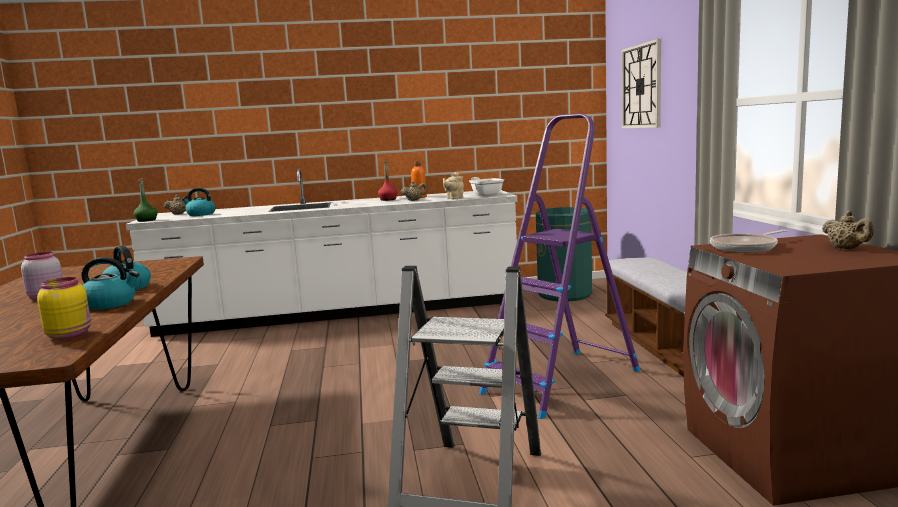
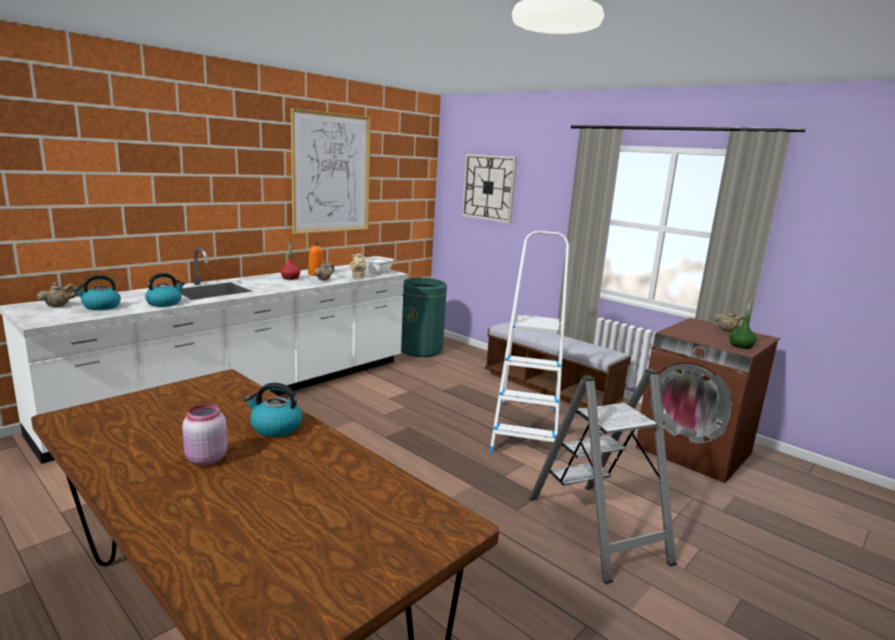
camera: 40 degrees left, 5 degrees up
yellow jar [37,277,91,340] -> none
kettle [81,257,139,310] -> kettle moved to [145,273,185,307]
green bottle [133,178,158,222] -> green bottle moved to [729,299,757,349]
purple step ladder [479,113,640,419] -> white step ladder [490,231,569,461]
frying pan [710,230,787,253] -> none
none -> picture [290,108,371,234]

